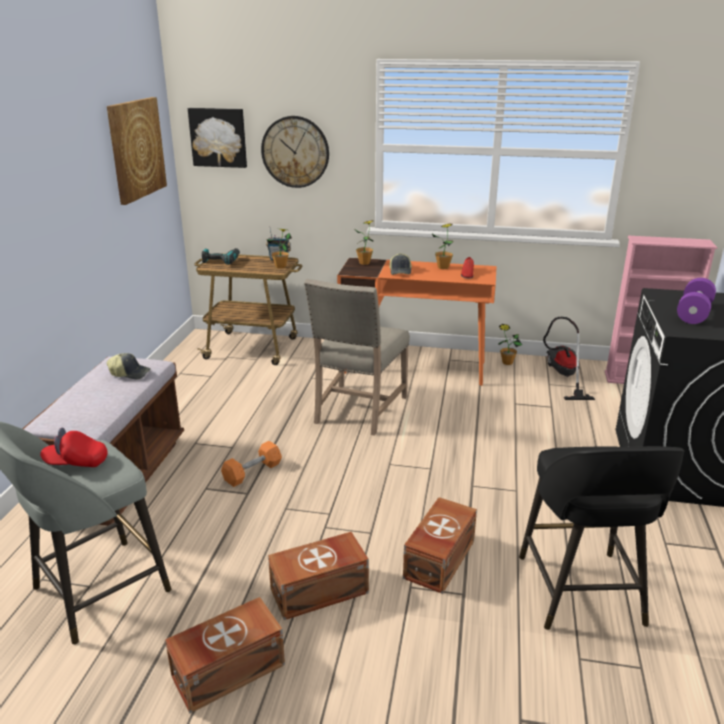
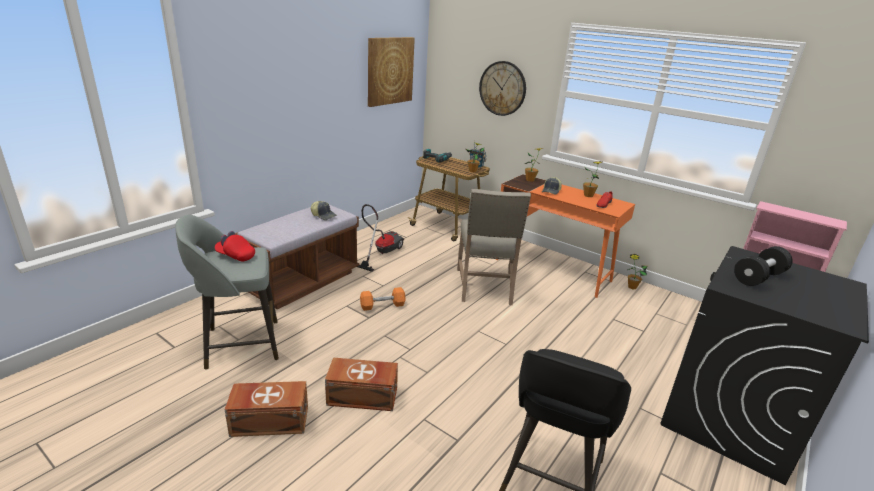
camera: 25 degrees right, 0 degrees up
picture [188,108,247,168] -> none
beige chair [304,279,410,436] -> beige chair turned 45 degrees counterclockwise [457,189,531,305]
brown storage box [403,497,477,594] -> none
vacuum cleaner [543,317,595,400] -> vacuum cleaner moved to [357,204,404,272]
purple dumbbell [677,278,716,324] -> black dumbbell [734,246,793,286]

